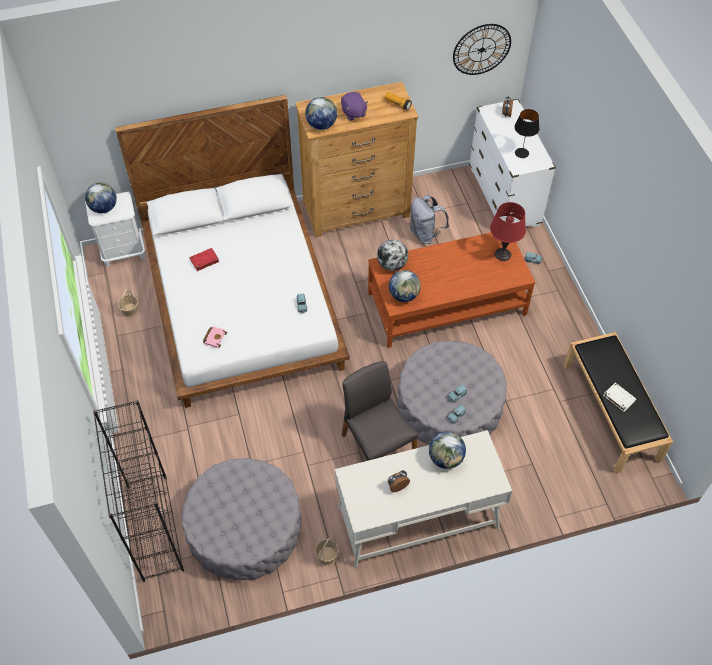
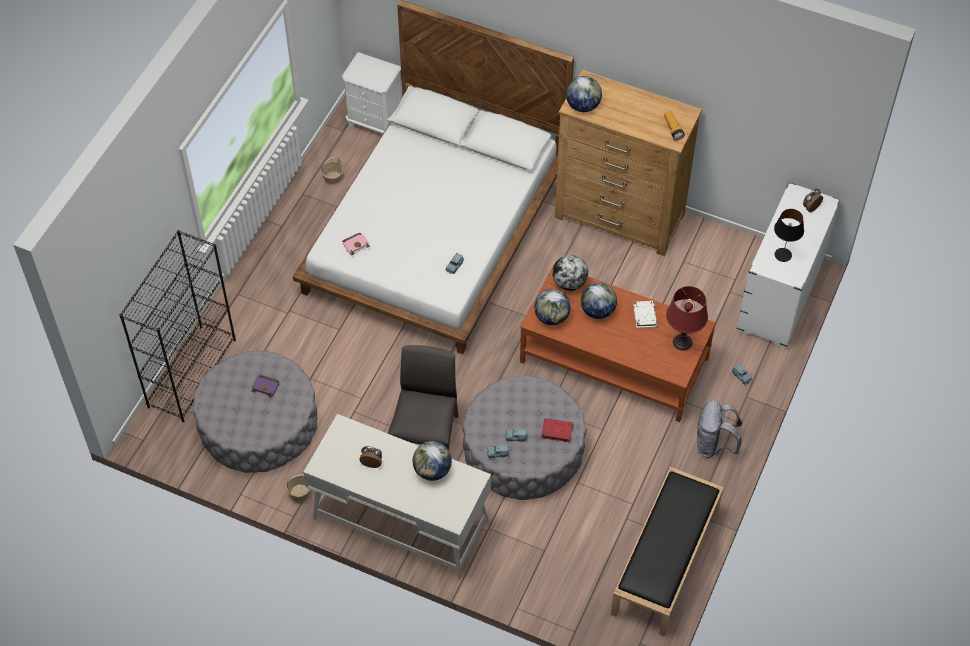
camera: 40 degrees right, 0 degrees up
globe [85,182,117,213] -> globe moved to [581,283,617,319]
red book [190,248,219,271] -> red book moved to [541,418,573,442]
purple plush toy [341,92,368,121] -> none
grey backpack [410,195,449,244] -> grey backpack moved to [697,400,742,458]
wall clock [453,24,511,75] -> none
white book [603,383,636,412] -> white book moved to [633,301,657,328]
none -> purple book [251,375,279,398]

